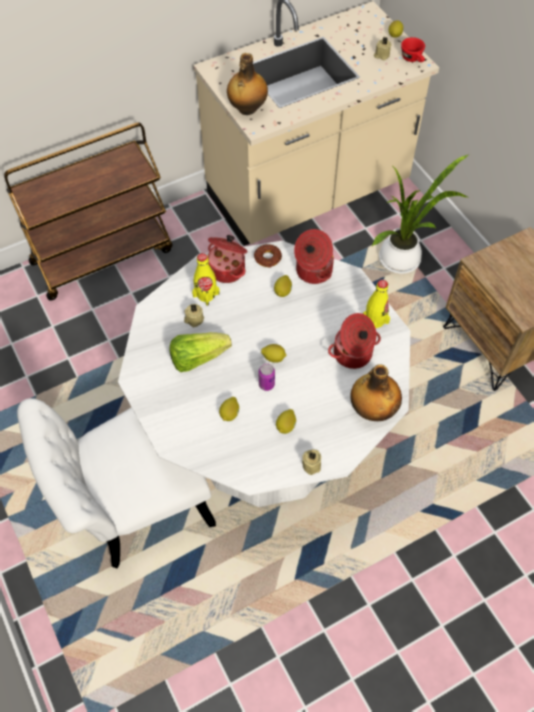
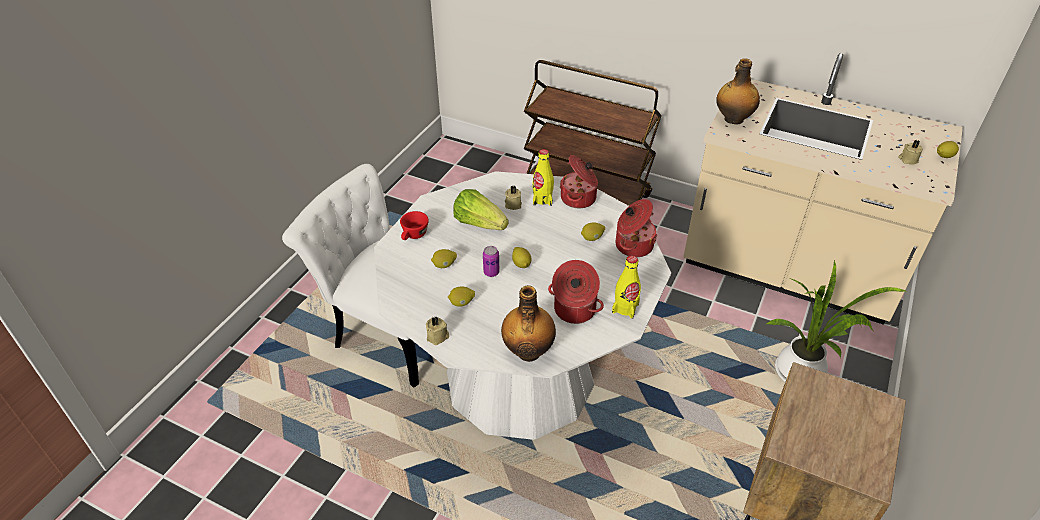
camera: 55 degrees right, 15 degrees down
donut [254,244,282,268] -> none
red cup [401,37,425,62] -> red cup moved to [400,211,429,240]

